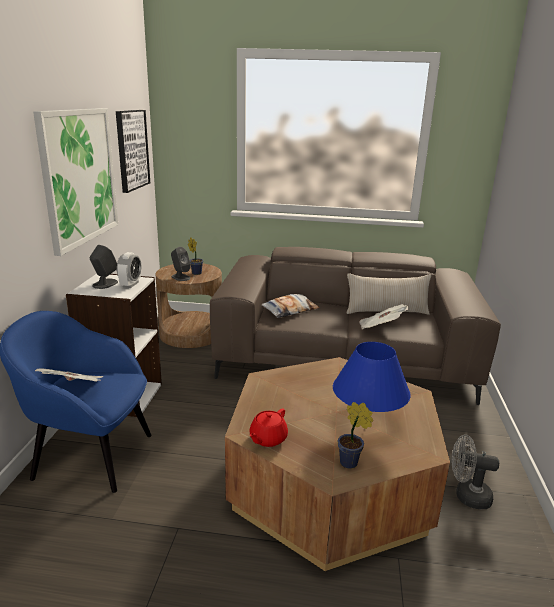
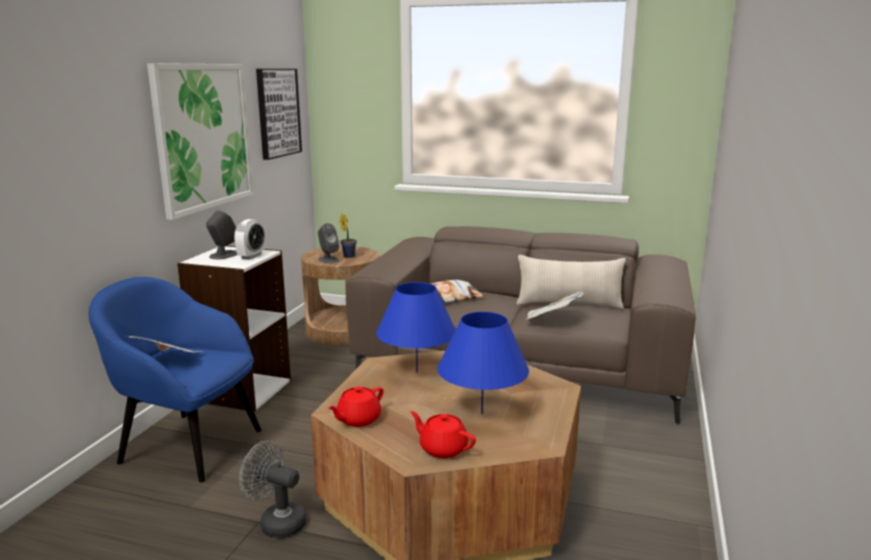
camera: 10 degrees right, 5 degrees down
potted plant [338,402,373,469] -> red teapot [410,411,476,458]
grey fan [452,434,499,509] -> grey fan moved to [239,441,307,538]
none -> blue table lamp [376,282,456,373]

